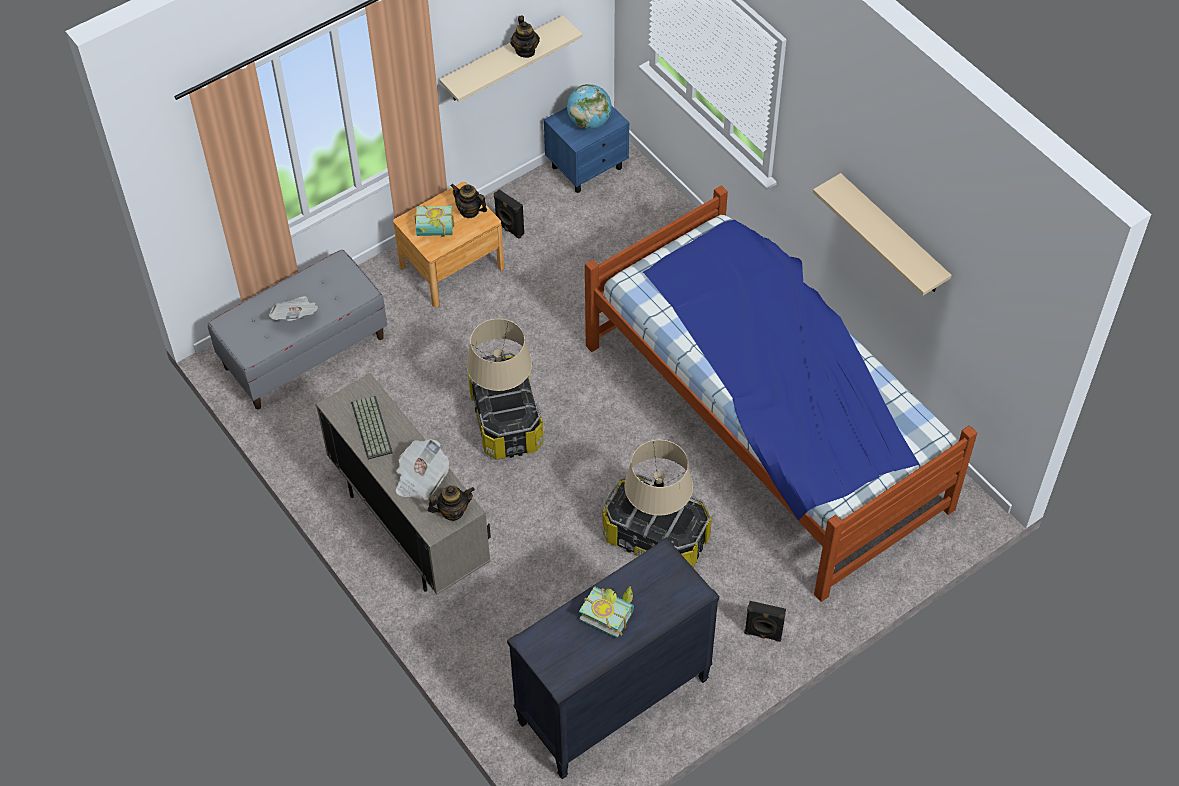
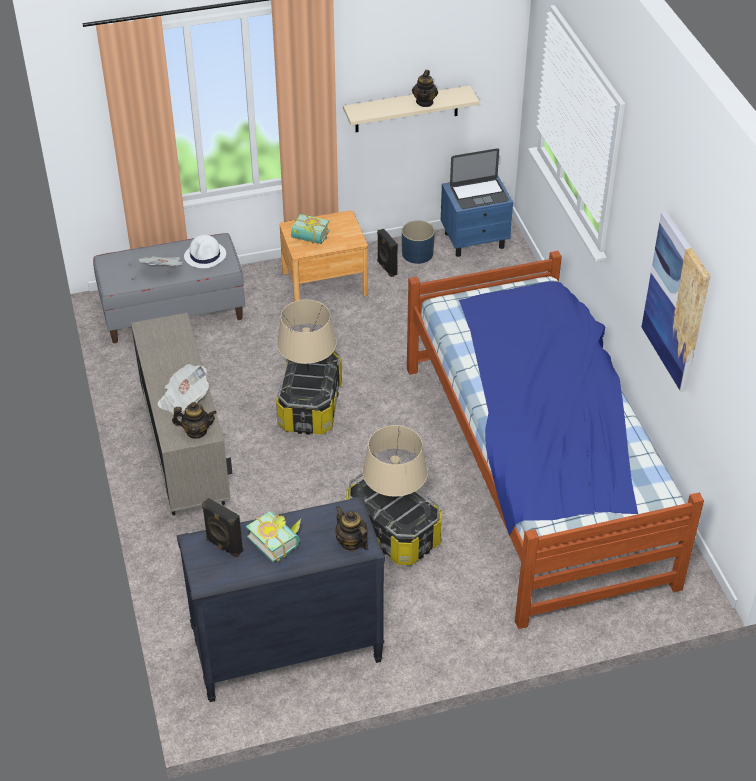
camera: 20 degrees right, 10 degrees down
keyboard [351,396,393,460] -> none
teapot [451,184,487,218] -> teapot moved to [336,506,368,551]
globe [567,84,612,129] -> laptop [450,148,509,209]
black speaker [744,601,786,642] -> black speaker moved to [202,498,243,557]
beige shelf [813,173,952,296] -> picture [642,212,710,392]
none -> white hat [184,235,226,268]
none -> blue planter [402,220,435,264]

